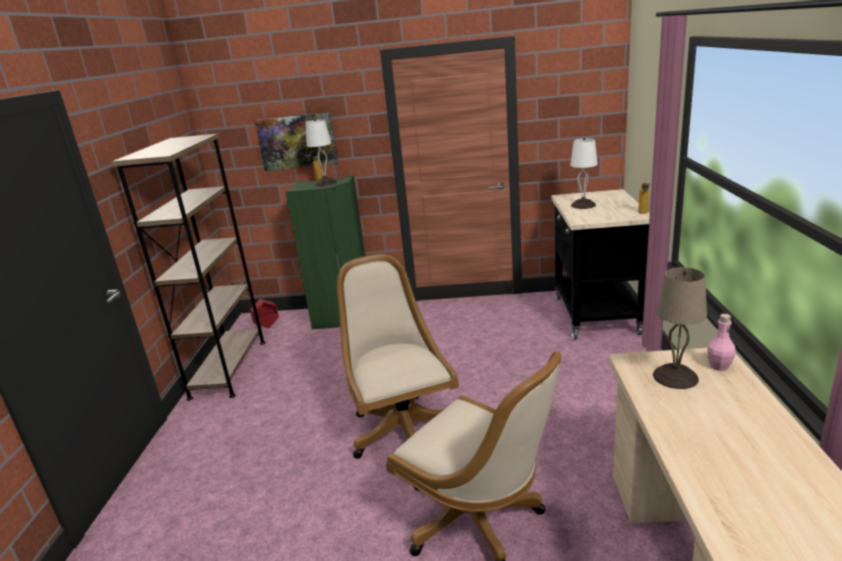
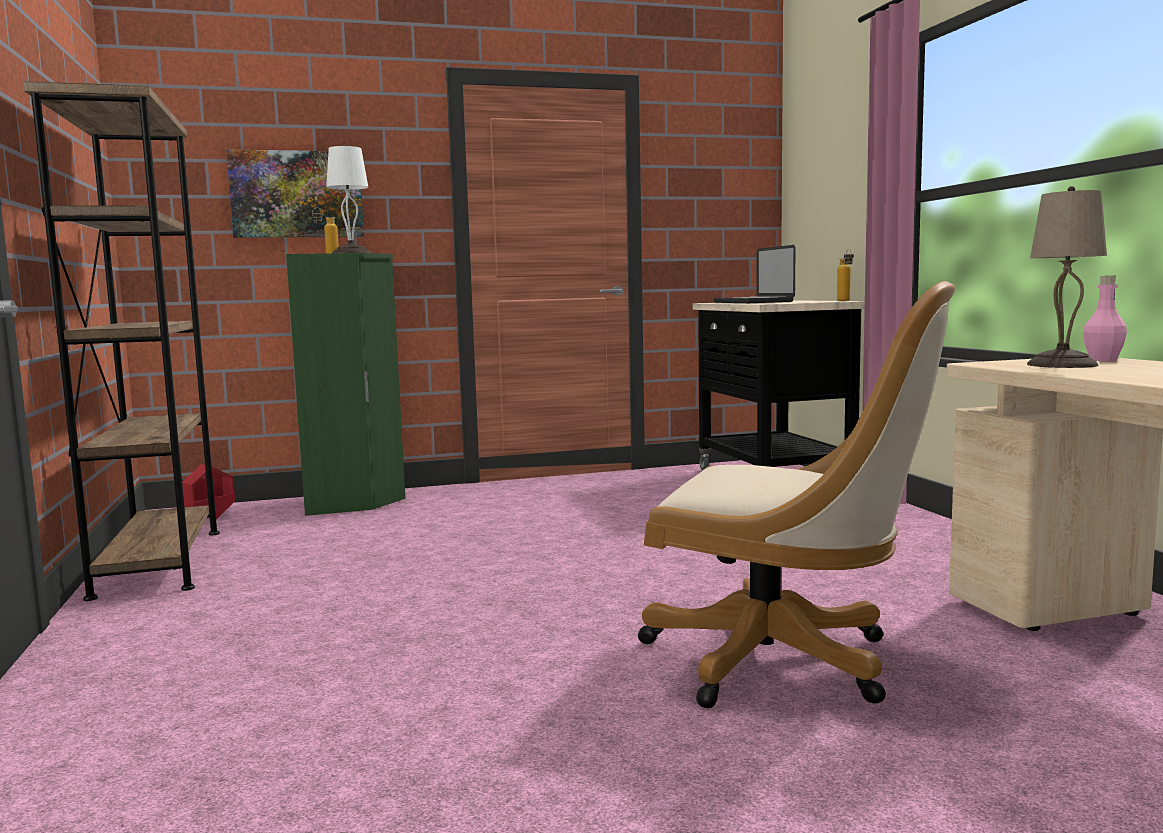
camera: 20 degrees left, 15 degrees down
office chair [337,254,459,459] -> none
white table lamp [570,138,598,209] -> laptop [714,245,796,303]

